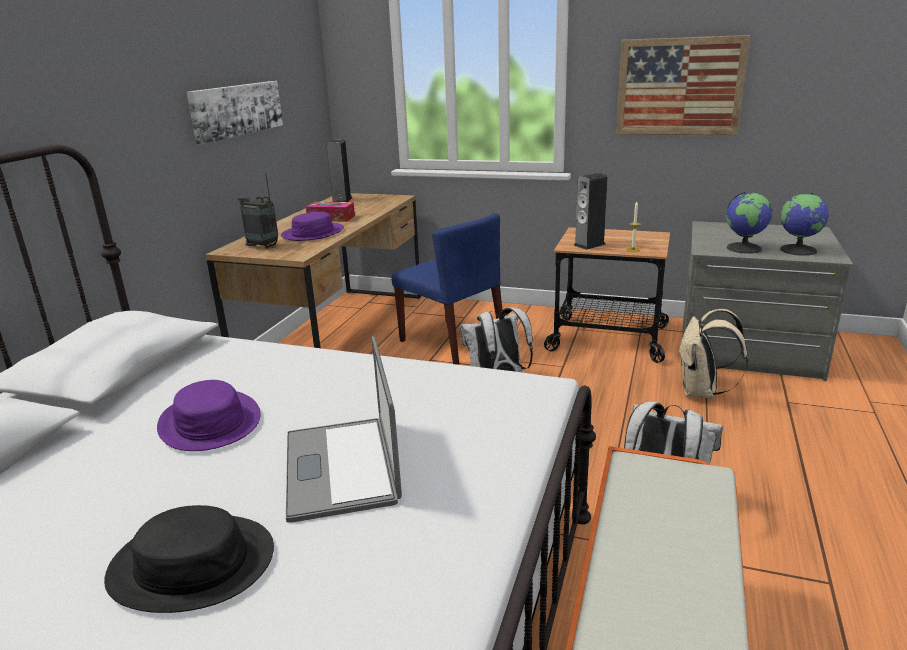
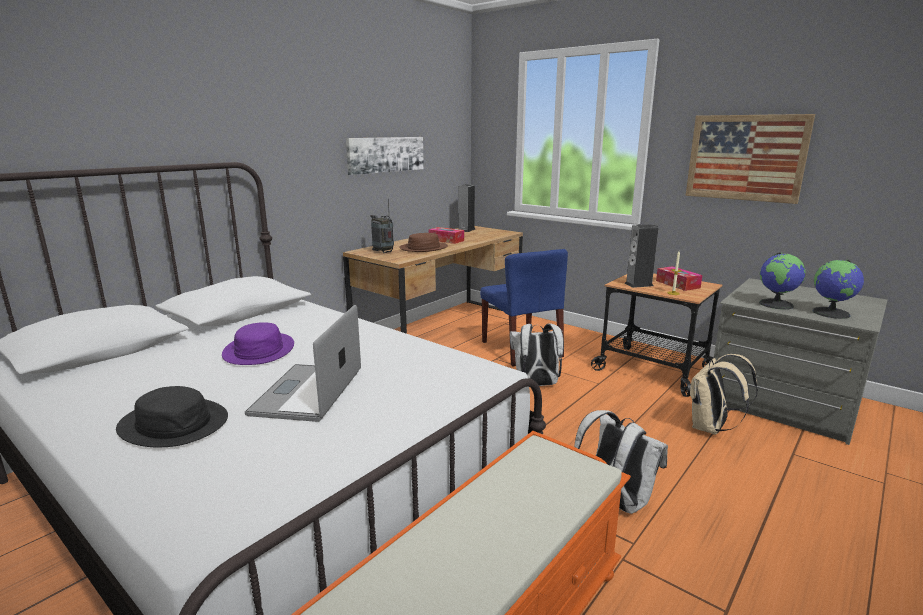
camera: 20 degrees right, 5 degrees down
purple hat [281,212,344,241] -> brown hat [399,233,448,252]
none -> tissue box [656,266,702,291]

